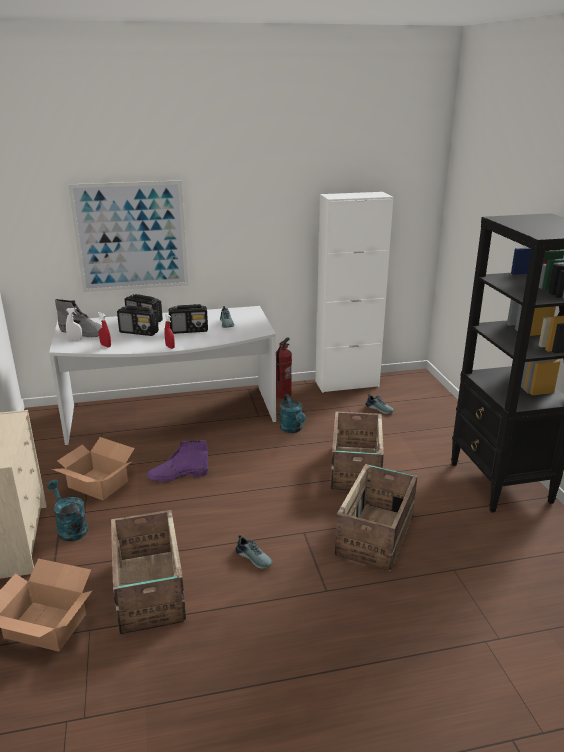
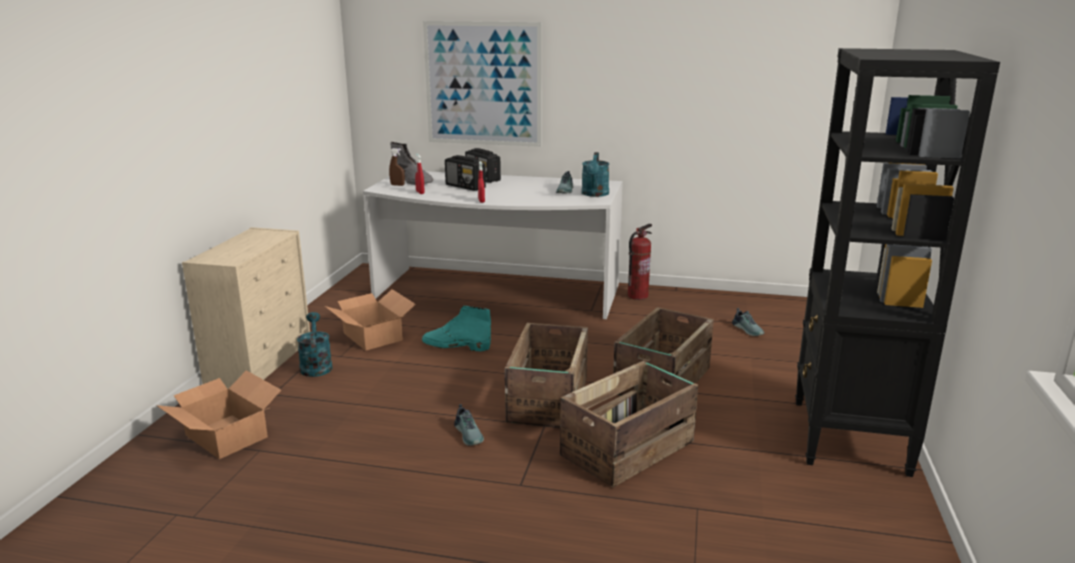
camera: 25 degrees right, 5 degrees down
white spray bottle [66,308,82,341] -> brown spray bottle [389,148,405,186]
crate [111,510,187,634] -> crate moved to [505,323,588,428]
purple boot [147,440,209,482] -> turquoise boot [422,306,491,351]
radio [169,304,208,334] -> none
turquoise watering can [280,394,306,433] -> turquoise watering can moved to [582,152,609,197]
white cabinet [315,192,393,393] -> none

